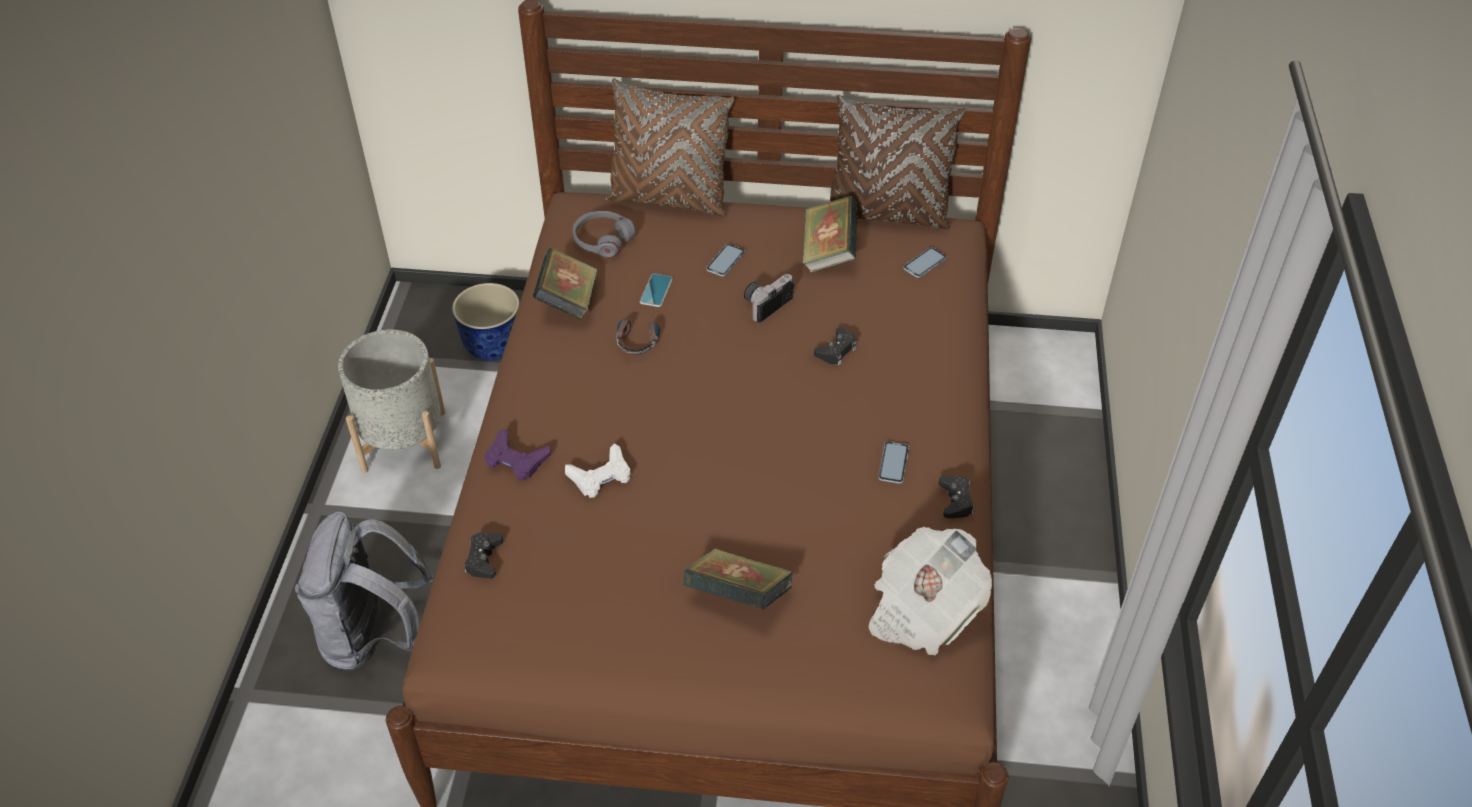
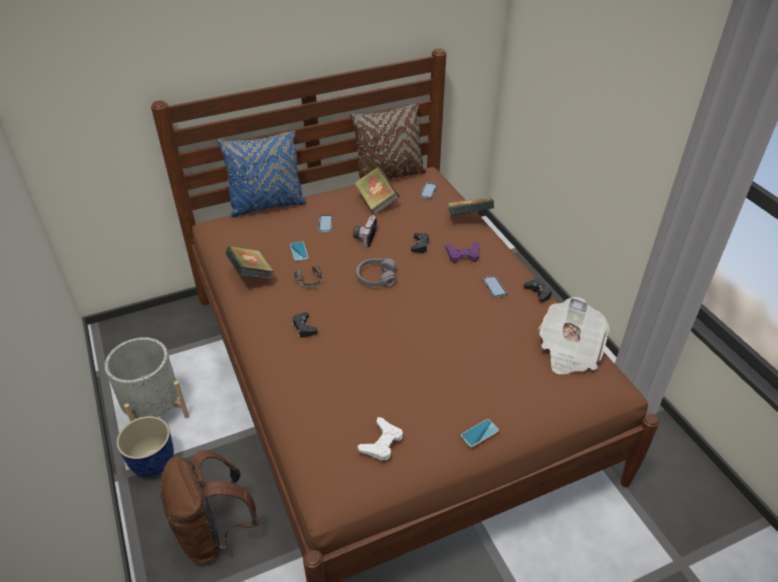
camera: 30 degrees left, 5 degrees down
grey backpack [295,512,433,671] -> brown backpack [160,450,259,564]
planter [452,283,519,361] -> planter moved to [116,416,174,477]
black game controller [464,533,503,579] -> black game controller moved to [292,312,318,338]
purple game controller [484,428,550,480] -> purple game controller moved to [445,242,479,263]
white game controller [565,443,631,498] -> white game controller moved to [357,417,403,461]
grey headphones [573,211,636,257] -> grey headphones moved to [356,258,396,287]
brown pillow [605,78,735,216] -> blue pillow [217,130,306,218]
book [683,549,793,610] -> book moved to [448,196,494,216]
none -> phone [461,419,499,447]

